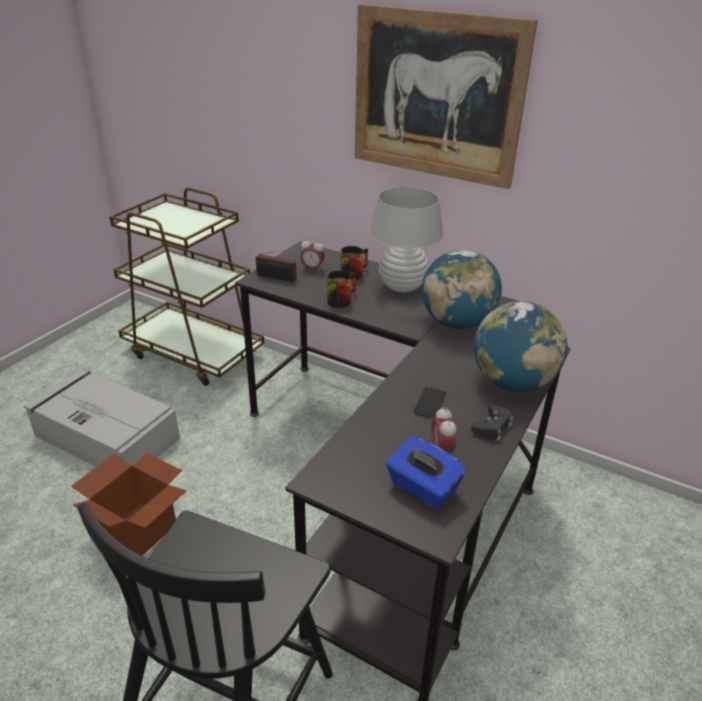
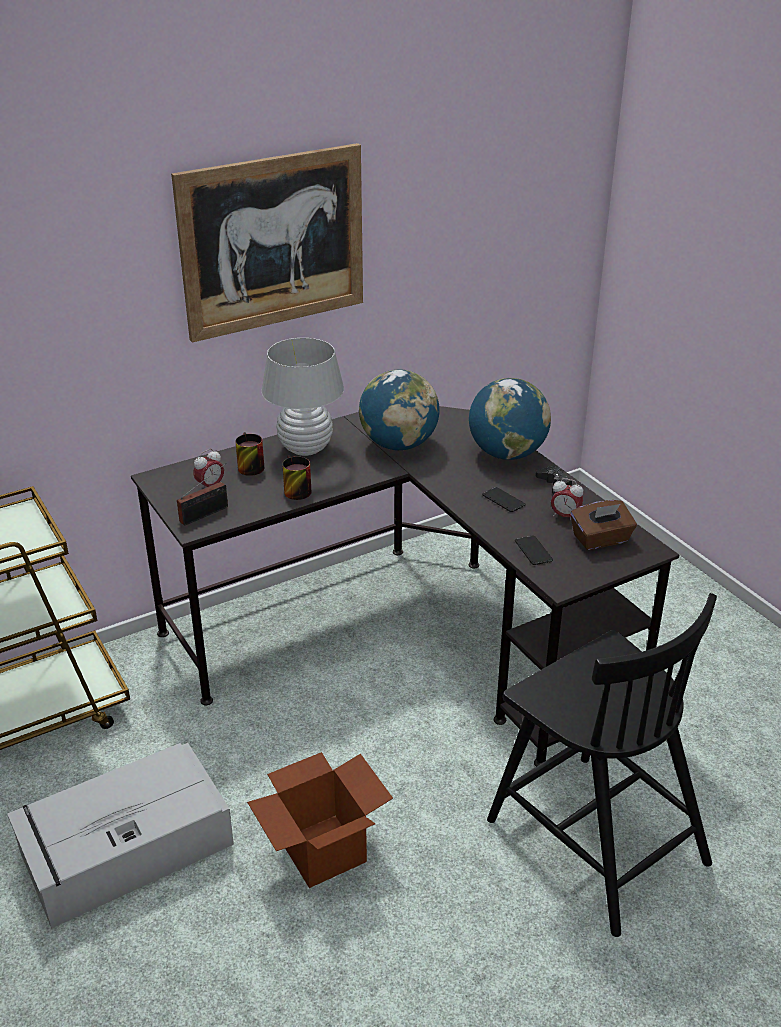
camera: 60 degrees left, 0 degrees up
blue tissue box [386,436,466,509] -> brown tissue box [571,500,637,550]
none -> phone [515,536,553,565]

